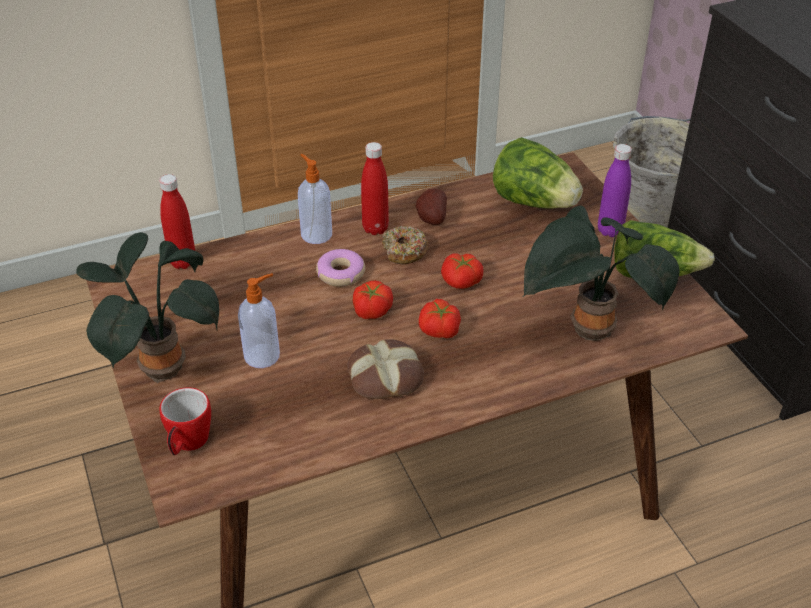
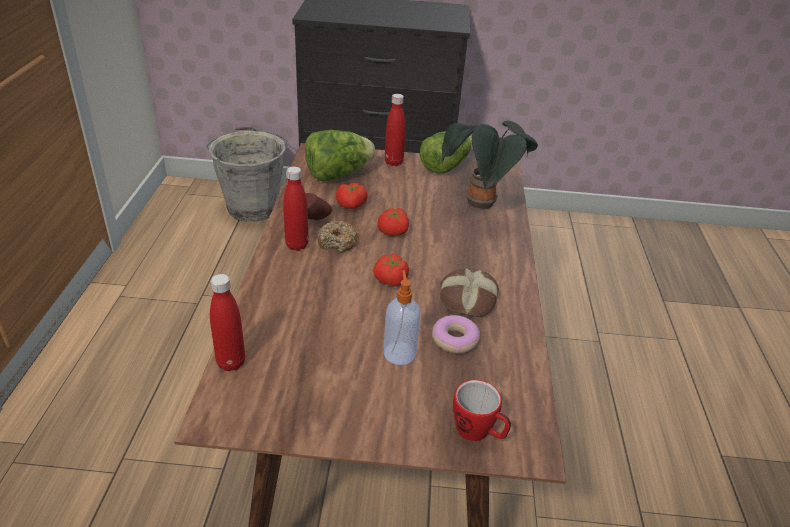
camera: 65 degrees left, 5 degrees down
potted plant [76,232,219,383] -> none
soap dispenser [298,154,332,244] -> none
donut [316,249,365,287] -> donut moved to [432,315,480,353]
tomato [419,299,461,338] -> tomato moved to [336,183,368,209]
purple bottle [598,144,632,237] -> red bottle [385,94,406,166]

